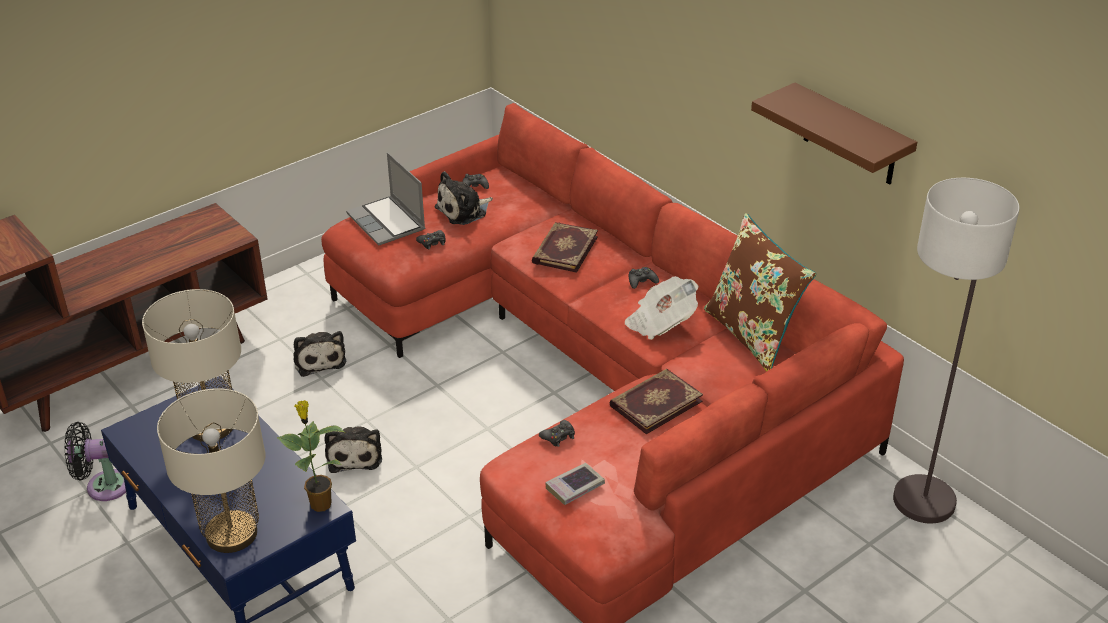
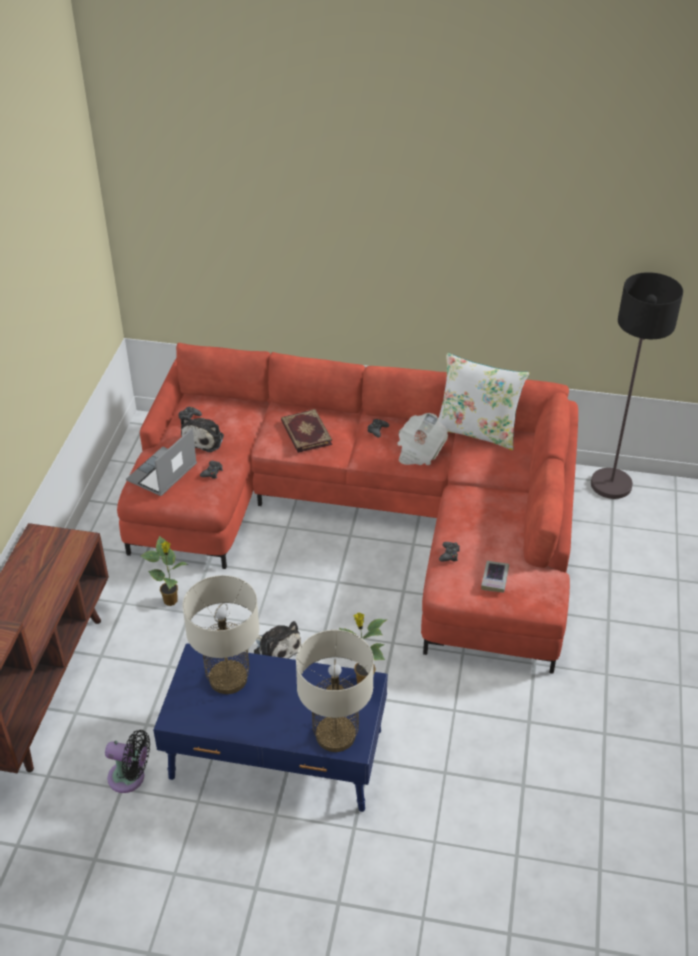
camera: 40 degrees left, 5 degrees up
black fan [64,422,126,501] -> black fan turned 120 degrees counterclockwise [105,730,150,793]
plush toy [293,331,346,377] -> potted plant [141,536,189,606]
laptop [346,152,425,246] -> laptop turned 105 degrees clockwise [126,428,197,496]
book [609,369,703,435] -> none
brown pillow [704,213,816,372] -> white pillow [438,353,529,450]
brown shelf [751,83,917,185] -> none
white floor lamp [893,178,1019,523] -> black floor lamp [591,272,683,499]

